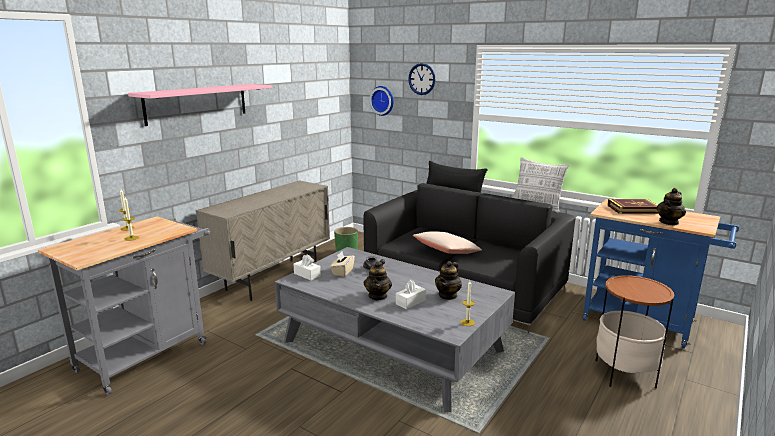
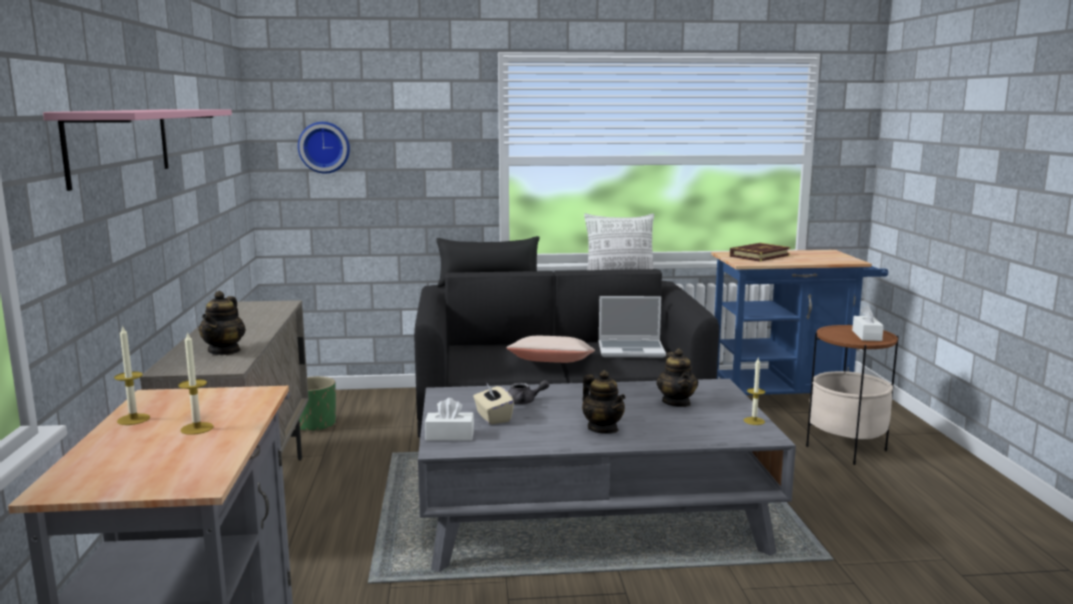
camera: 40 degrees left, 5 degrees down
white tissue box [396,280,426,309] -> white tissue box moved to [852,305,884,341]
wall clock [408,63,435,95] -> none
teapot [657,188,686,226] -> teapot moved to [198,291,246,355]
none -> laptop [599,296,666,357]

